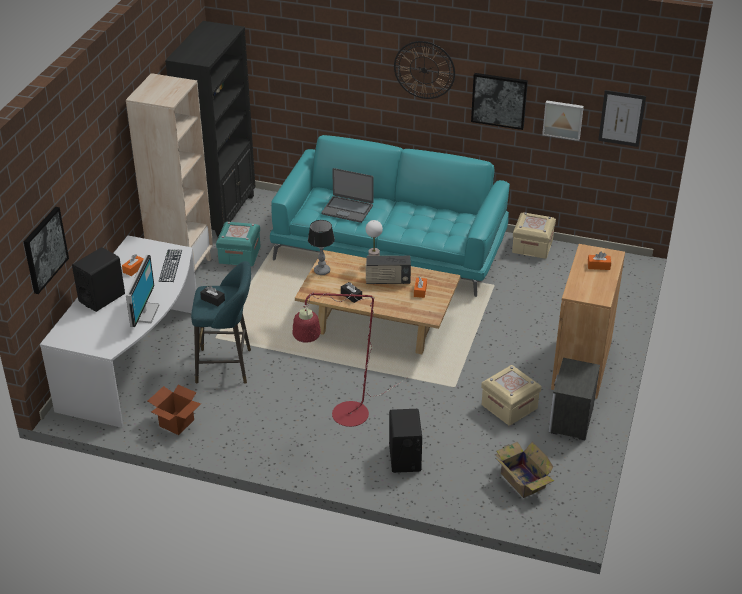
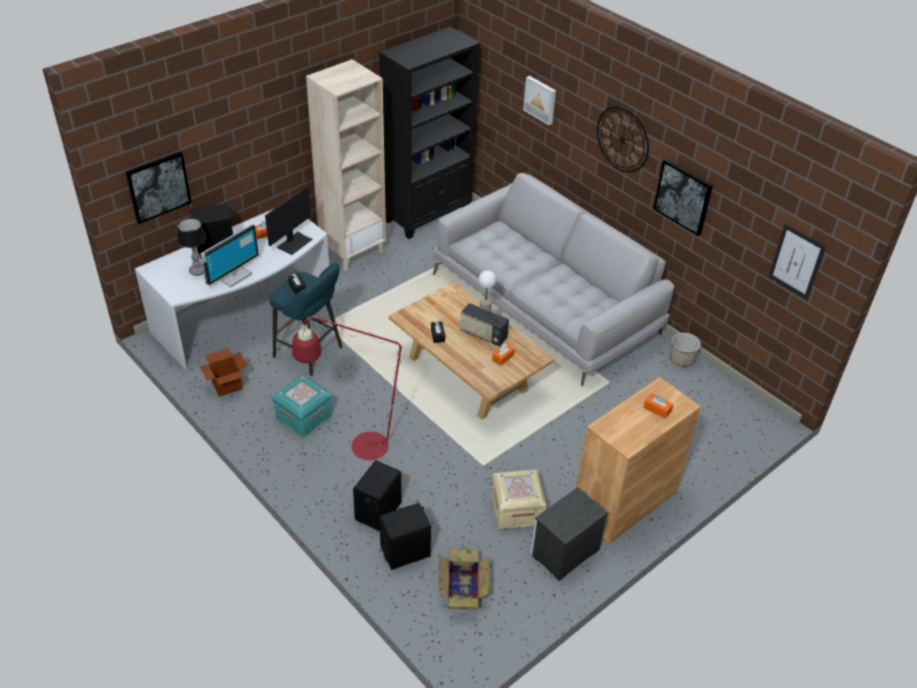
camera: 30 degrees right, 5 degrees up
keyboard [159,249,182,282] -> monitor [265,186,313,255]
turquoise storage box [216,222,260,266] -> turquoise storage box moved to [272,375,332,437]
turquoise sofa [270,135,510,297] -> grey sofa [433,173,674,386]
table lamp [308,220,335,275] -> table lamp moved to [177,218,207,276]
laptop [321,168,373,223] -> none
beige storage box [512,212,556,259] -> planter [669,333,701,367]
picture [542,100,584,141] -> picture moved to [523,76,556,125]
none -> black speaker [379,503,431,570]

